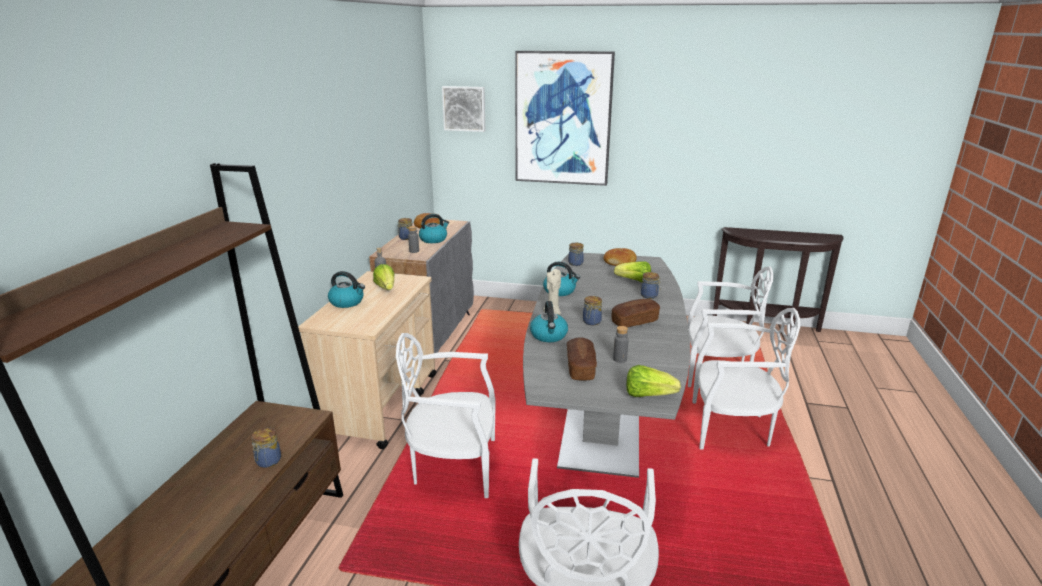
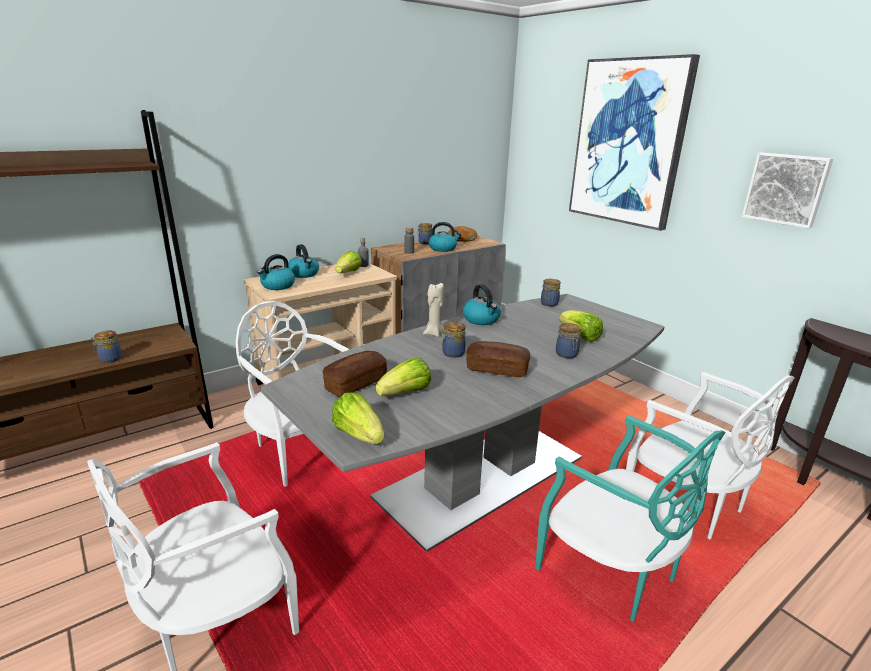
camera: 40 degrees right, 0 degrees up
picture [442,86,485,132] -> picture moved to [742,153,833,228]
kettle [530,301,568,342] -> kettle moved to [257,254,295,290]
bread [603,248,637,266] -> none
grey bottle [613,326,629,363] -> lettuce [376,358,431,396]
white chair [692,308,800,450] -> turquoise chair [535,415,726,622]

